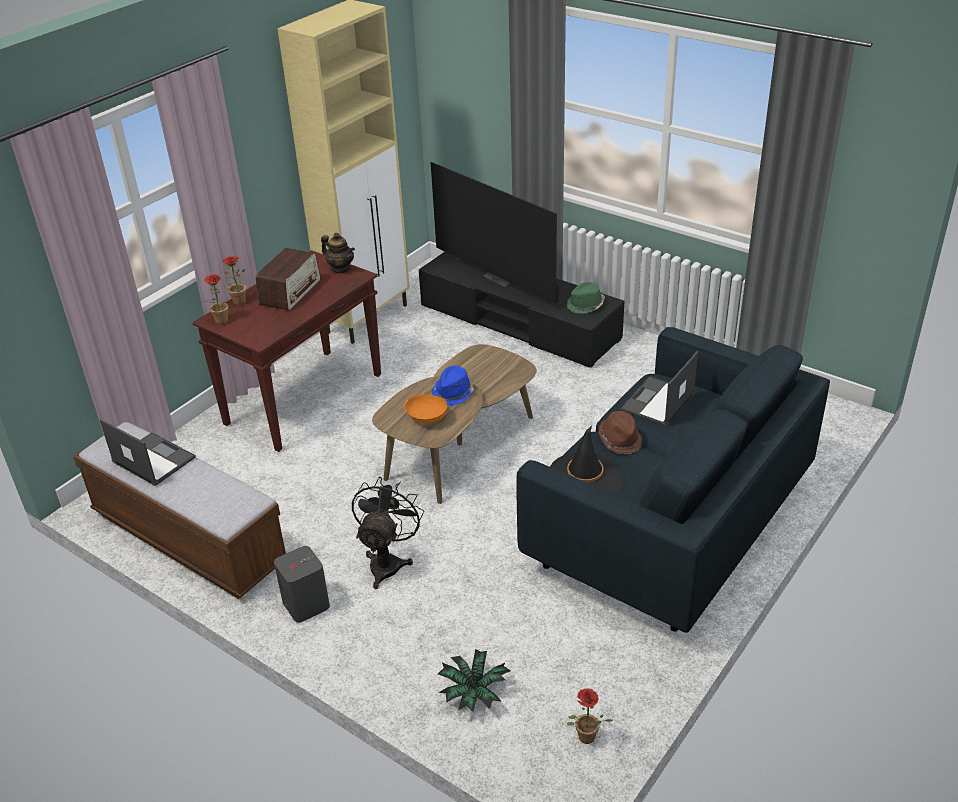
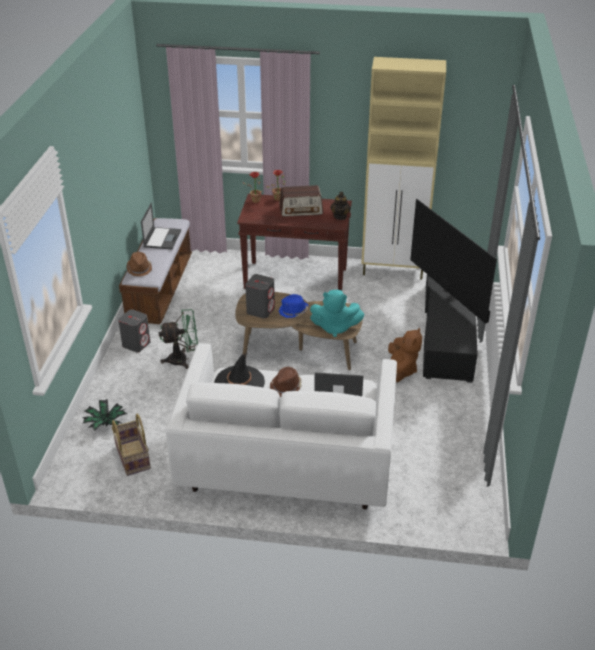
camera: 60 degrees right, 0 degrees up
black fan [352,477,424,589] -> green fan [159,309,198,369]
orange bowl [404,395,447,424] -> grey speaker [245,274,275,319]
television [431,162,559,304] -> television turned 45 degrees counterclockwise [410,199,497,324]
blue sofa [516,327,830,633] -> white sofa [166,343,397,509]
green hat [567,282,605,314] -> none
potted plant [567,689,614,744] -> none
none -> basket [112,414,151,476]
none -> brown hat [127,252,152,276]
none -> turquoise plush toy [310,290,365,337]
none -> brown plush toy [388,328,422,382]

